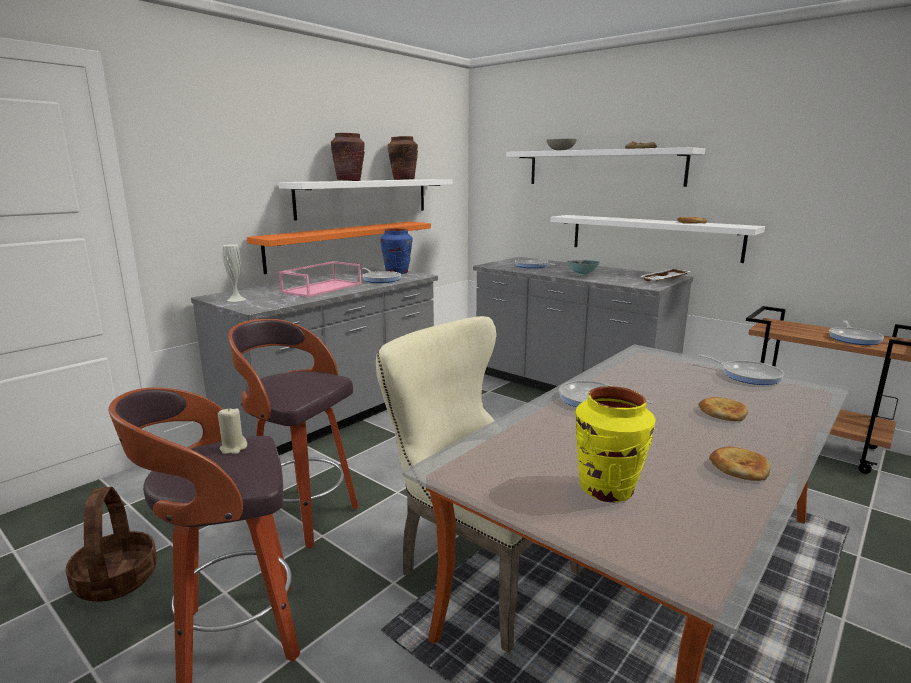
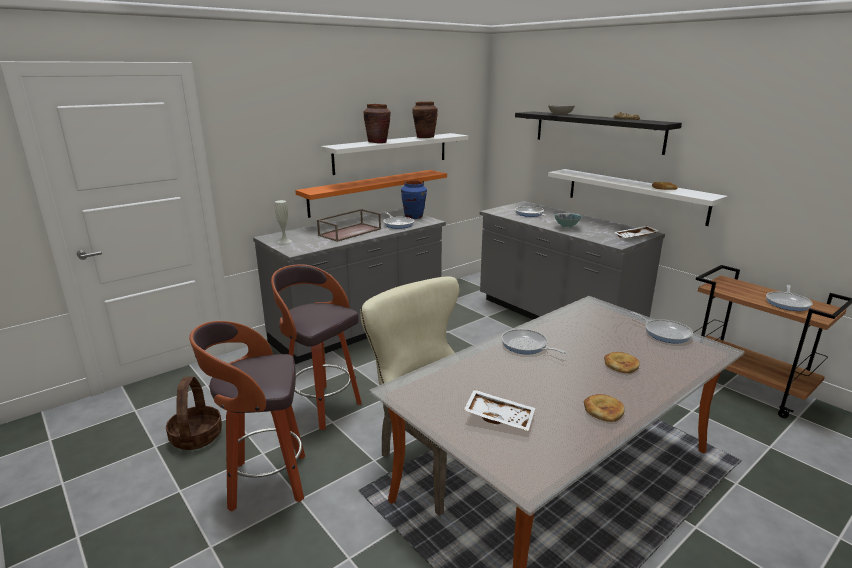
camera: 10 degrees right, 5 degrees up
beige candle [218,407,247,454] -> none
pink tray [279,261,362,297] -> brown tray [317,209,381,242]
white shelf [506,147,705,187] -> black shelf [515,111,682,155]
yellow vase [575,386,656,503] -> white tray [464,389,535,431]

